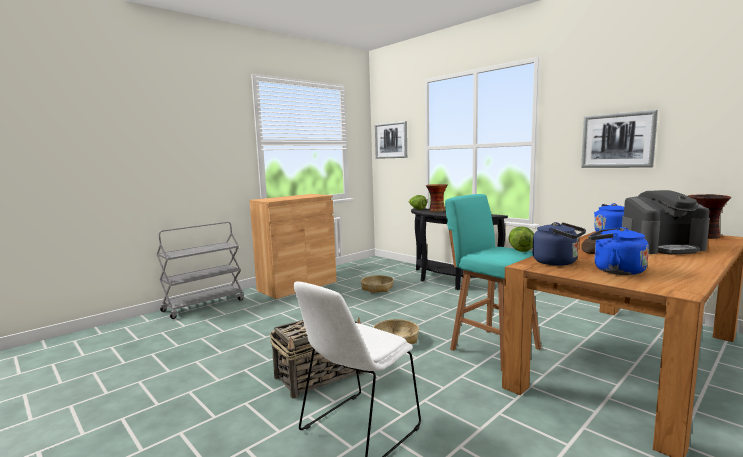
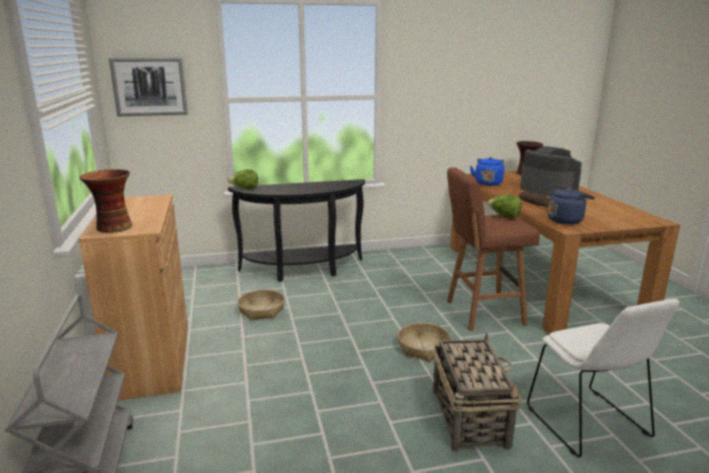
camera: 60 degrees left, 10 degrees up
vase [426,184,448,212] -> vase moved to [79,169,132,233]
turquoise stool [445,194,541,371] -> brown stool [447,167,540,331]
picture [581,110,658,168] -> none
blue kettle [588,227,649,275] -> none
coffee machine [622,190,710,255] -> coffee machine turned 60 degrees counterclockwise [520,146,582,196]

